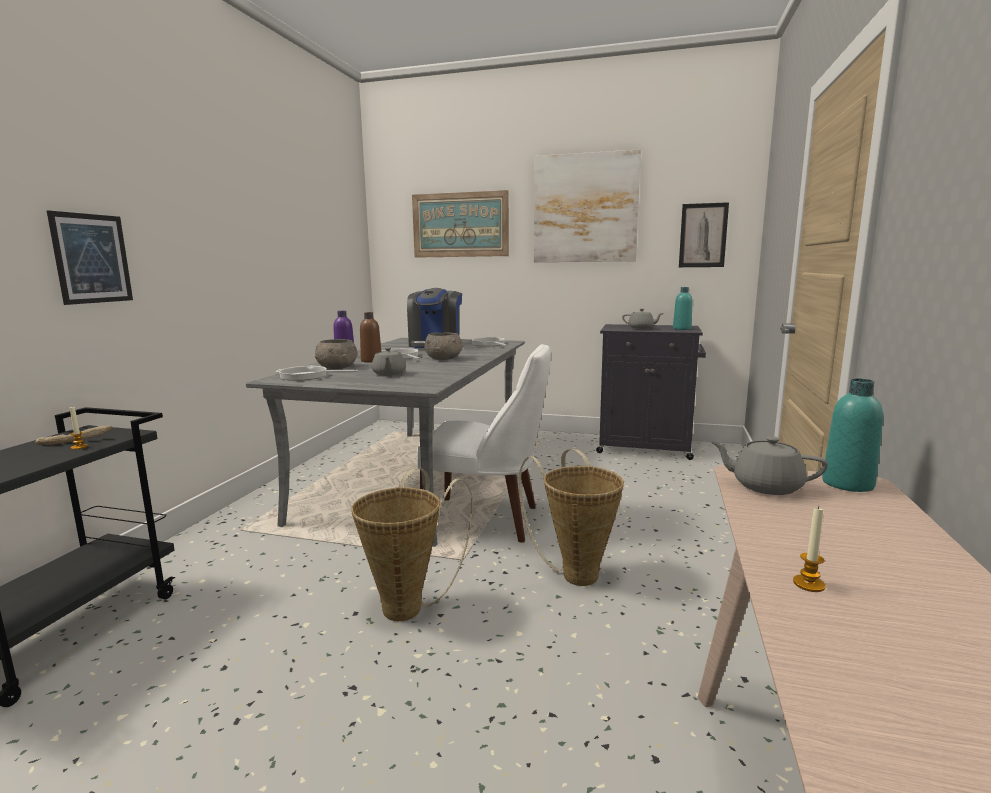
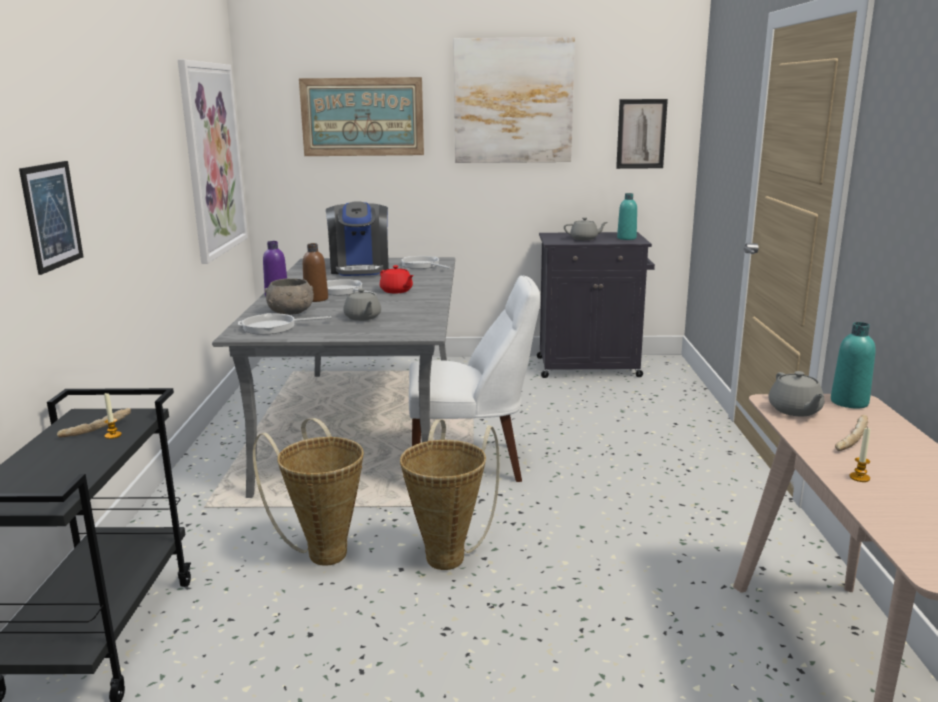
camera: 15 degrees left, 5 degrees up
grey bowl [424,333,463,360] -> red teapot [380,265,414,293]
basket [519,449,624,586] -> basket moved to [253,418,364,566]
grey teapot [711,436,828,495] -> grey teapot turned 105 degrees counterclockwise [768,371,824,416]
none -> picture [178,60,248,264]
none -> bread [835,415,868,451]

